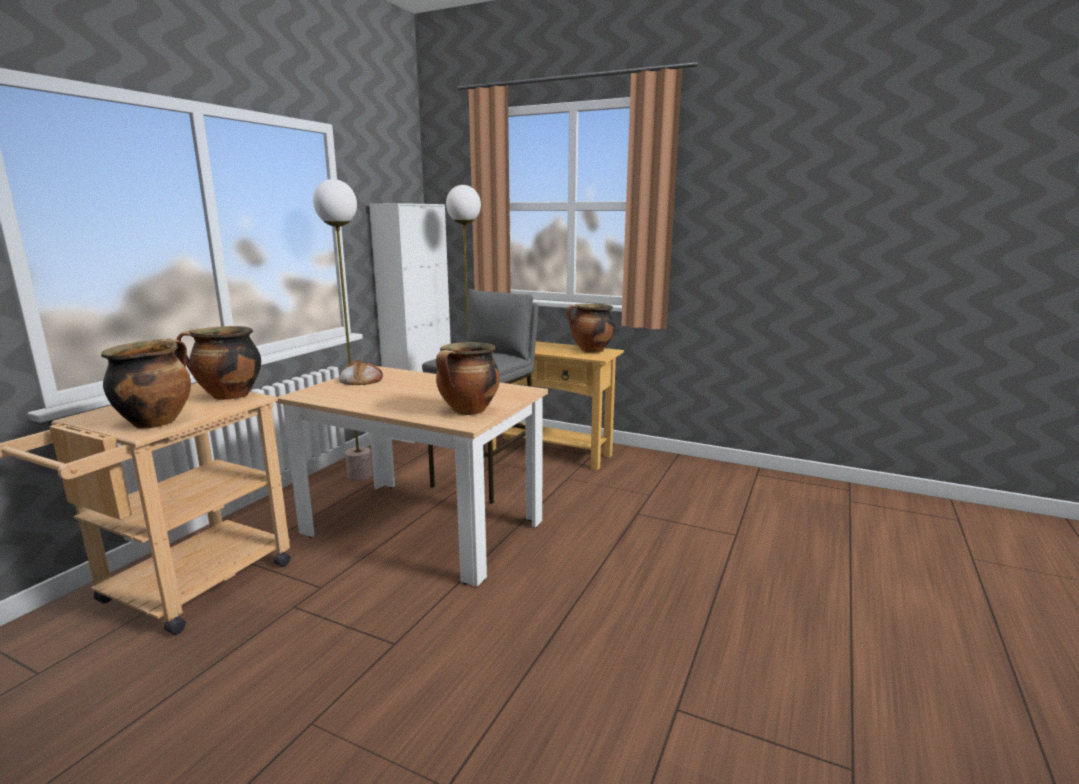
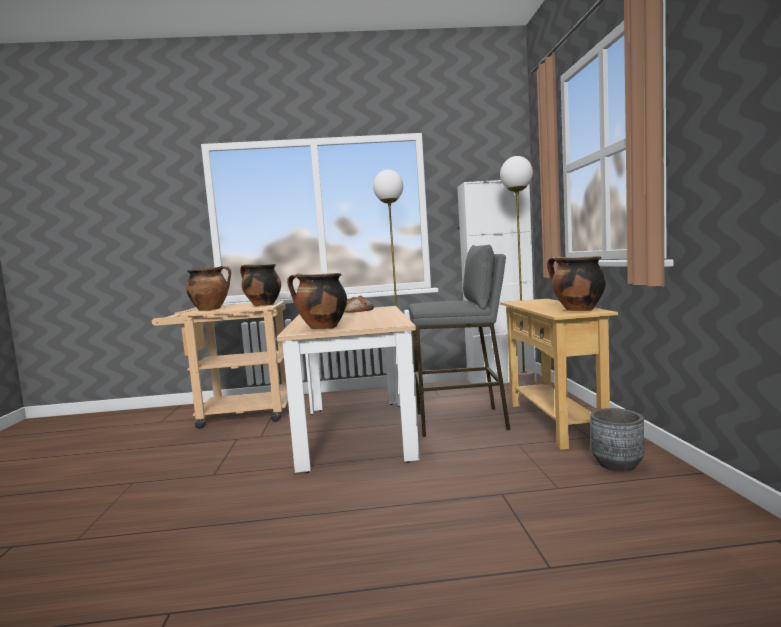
camera: 60 degrees right, 10 degrees down
none -> grey planter [590,408,644,472]

